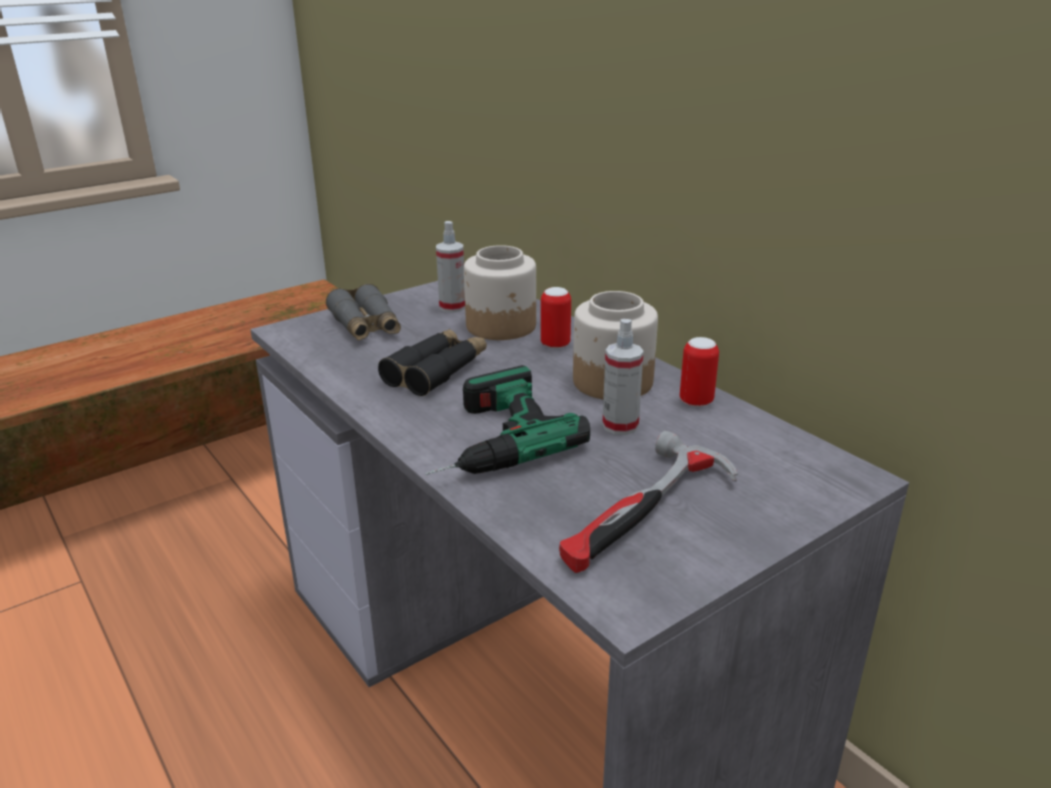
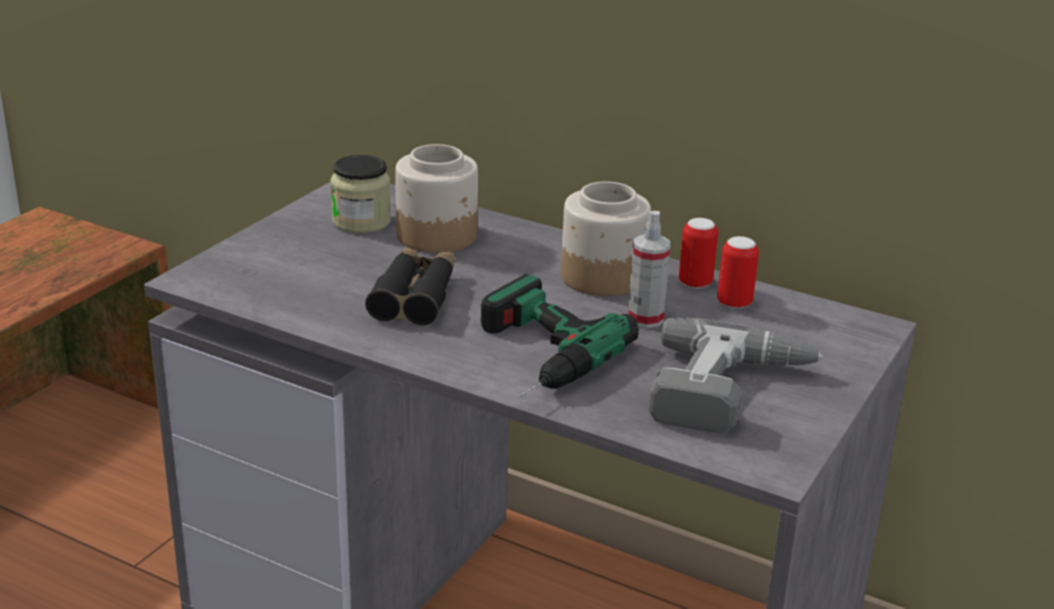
camera: 25 degrees left, 0 degrees up
grey binoculars [326,284,401,340] -> none
spray bottle [436,221,465,313] -> jar [331,155,391,233]
can [541,287,571,349] -> can moved to [717,236,759,309]
hammer [559,431,738,573] -> power drill [649,317,823,433]

